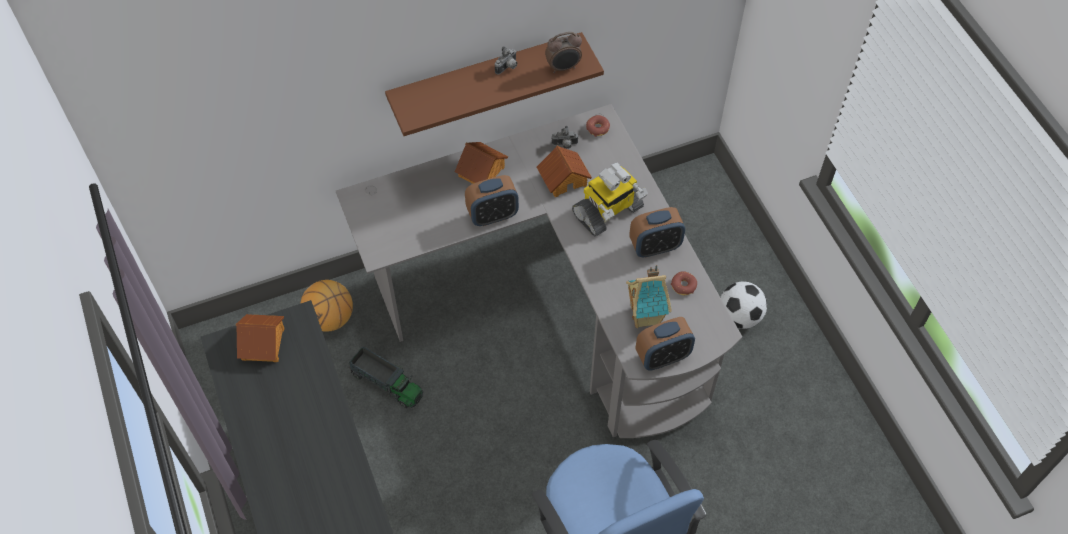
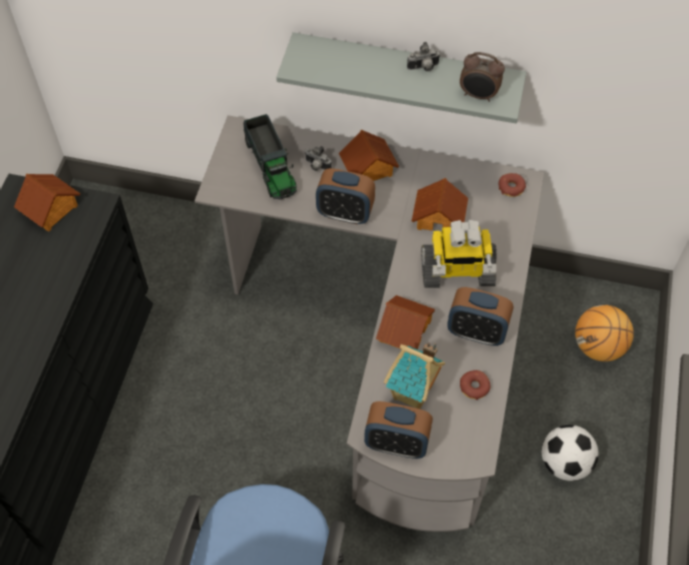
camera: 35 degrees right, 0 degrees up
basketball [300,280,353,332] -> basketball moved to [575,305,634,362]
toy truck [349,347,423,408] -> toy truck moved to [243,114,297,199]
brown shelf [385,32,604,136] -> grey shelf [276,32,526,123]
camera [552,126,578,149] -> camera moved to [305,146,332,171]
none -> toy house [376,295,435,350]

